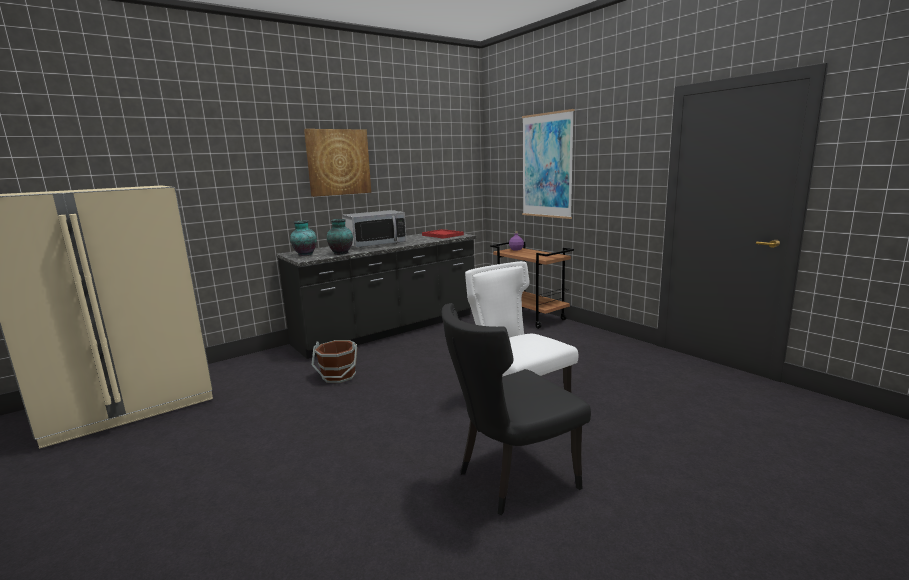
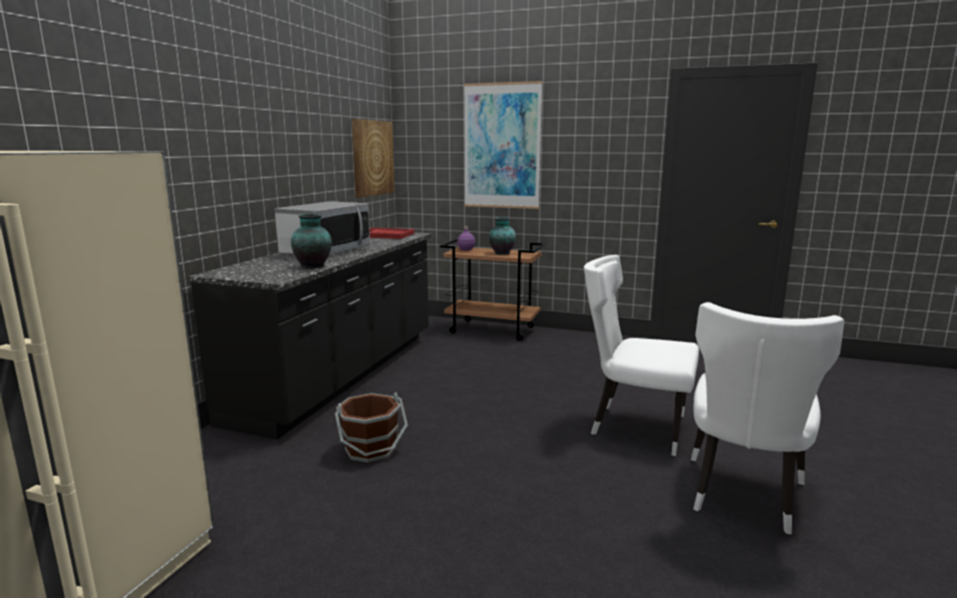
camera: 35 degrees left, 0 degrees up
vase [290,220,317,256] -> vase moved to [489,217,516,255]
picture [304,129,371,197] -> picture moved to [352,119,394,197]
black chair [441,303,591,515] -> white chair [691,302,844,534]

